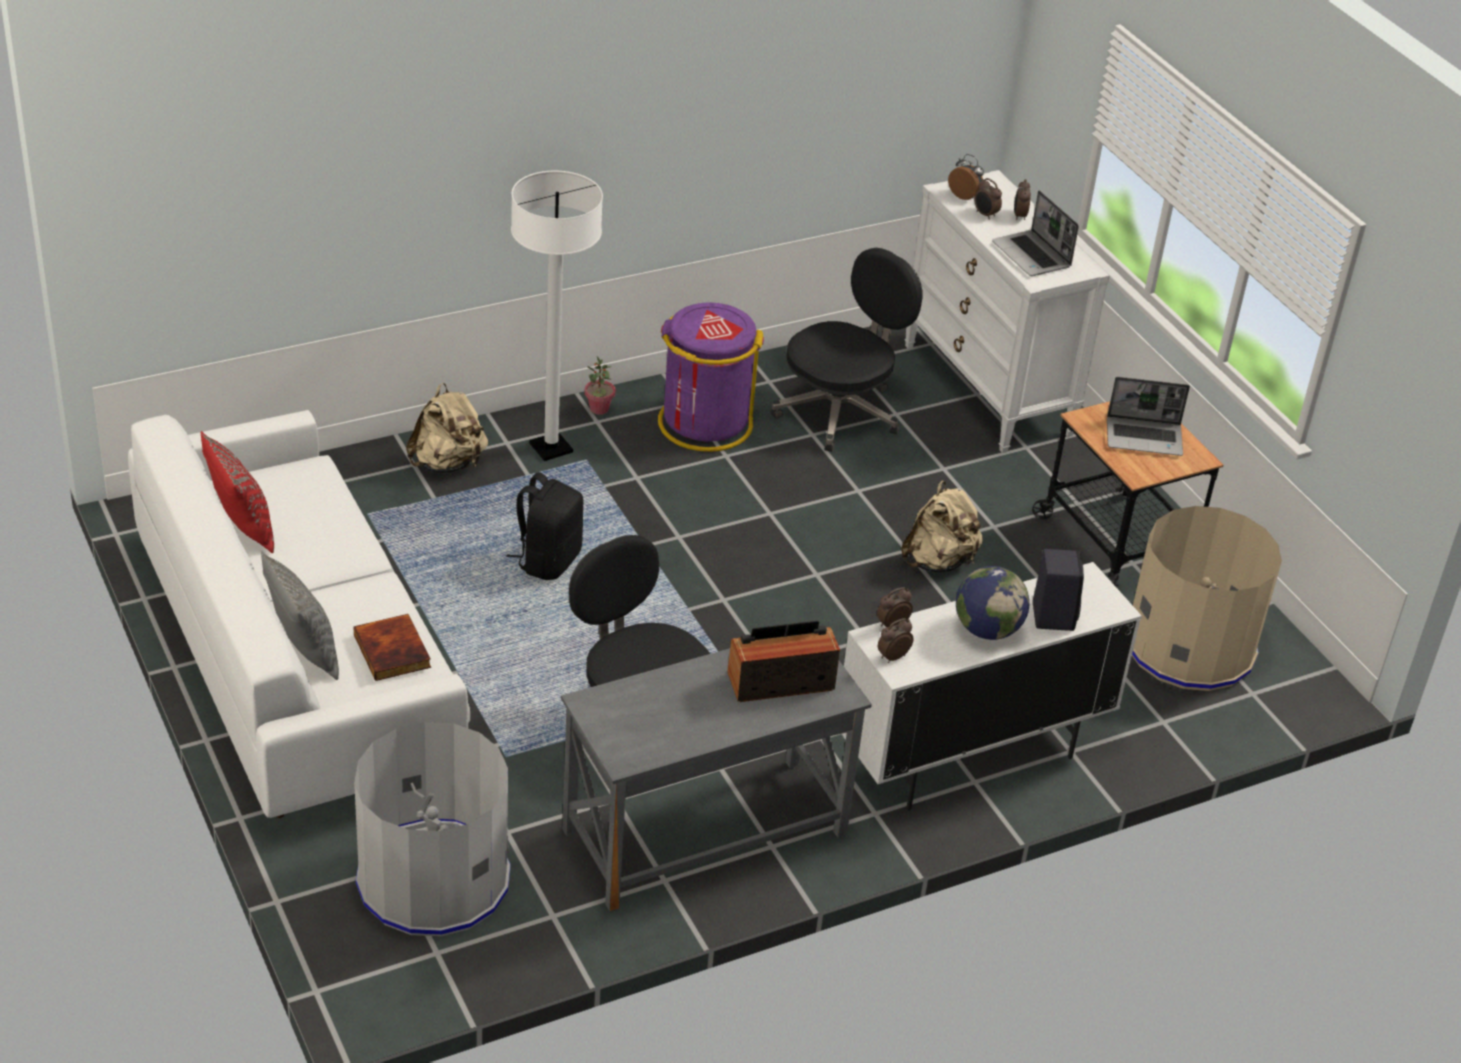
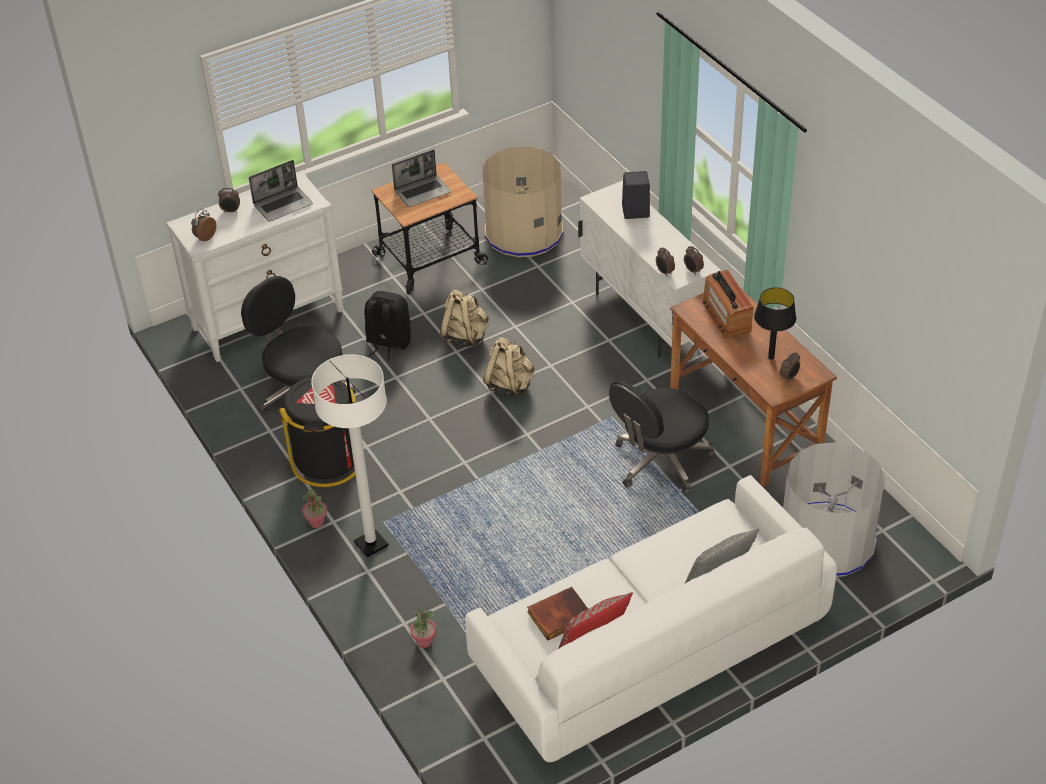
camera: 90 degrees left, 5 degrees up
book [354,614,431,681] -> book moved to [527,587,588,641]
beige backpack [406,383,488,473] -> beige backpack moved to [484,337,534,398]
black backpack [506,472,583,580] -> black backpack moved to [364,291,411,360]
grey desk [561,648,872,911] -> brown desk [670,289,837,487]
purple trash can [658,302,764,452] -> black trash can [279,376,356,487]
globe [956,566,1030,640] -> none
alarm clock [974,178,1002,220] -> alarm clock moved to [779,352,800,383]
laptop [1107,377,1190,456] -> laptop turned 60 degrees clockwise [392,150,451,207]
none -> potted plant [410,607,436,648]
none -> black table lamp [754,287,796,360]

